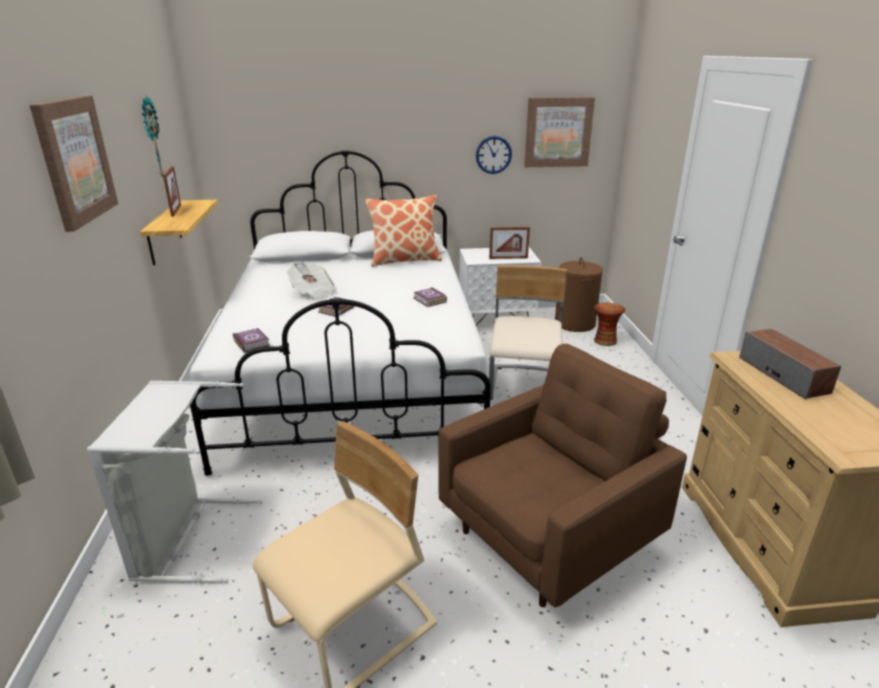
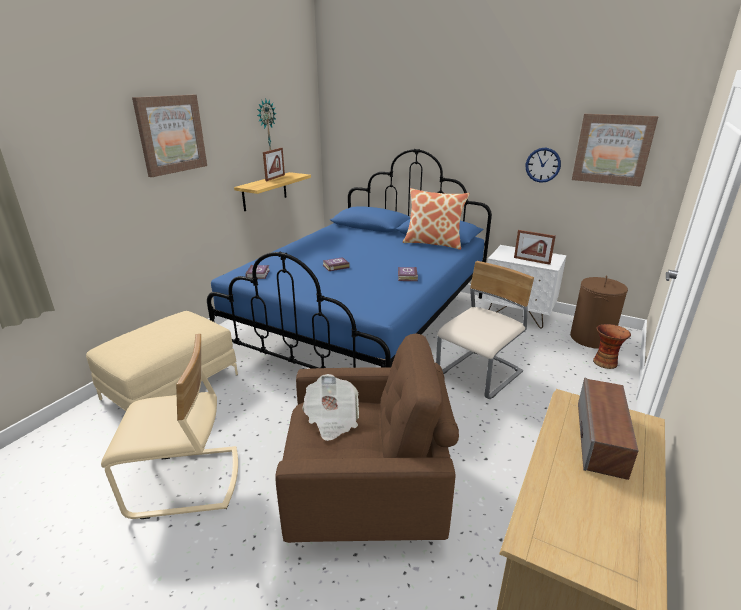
camera: 35 degrees right, 0 degrees up
grey laundry basket [87,381,263,584] -> beige ottoman [86,311,238,411]
white bed [190,150,491,476] -> blue bed [207,149,492,369]
newspaper [287,262,337,301] -> newspaper moved to [302,374,359,441]

